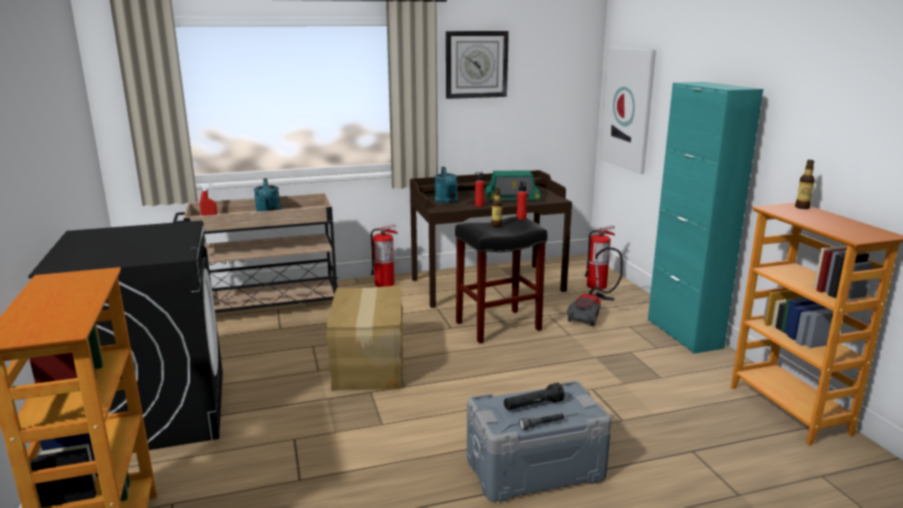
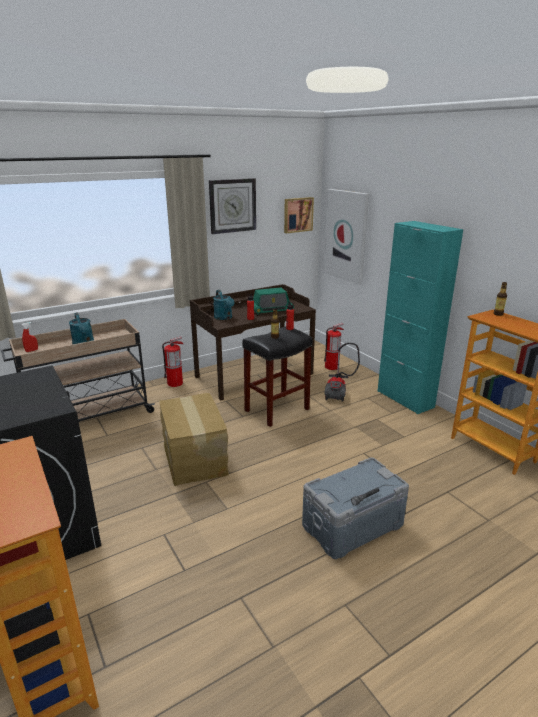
camera: 15 degrees left, 5 degrees up
black flashlight [504,383,565,410] -> none
none -> picture [284,197,314,233]

